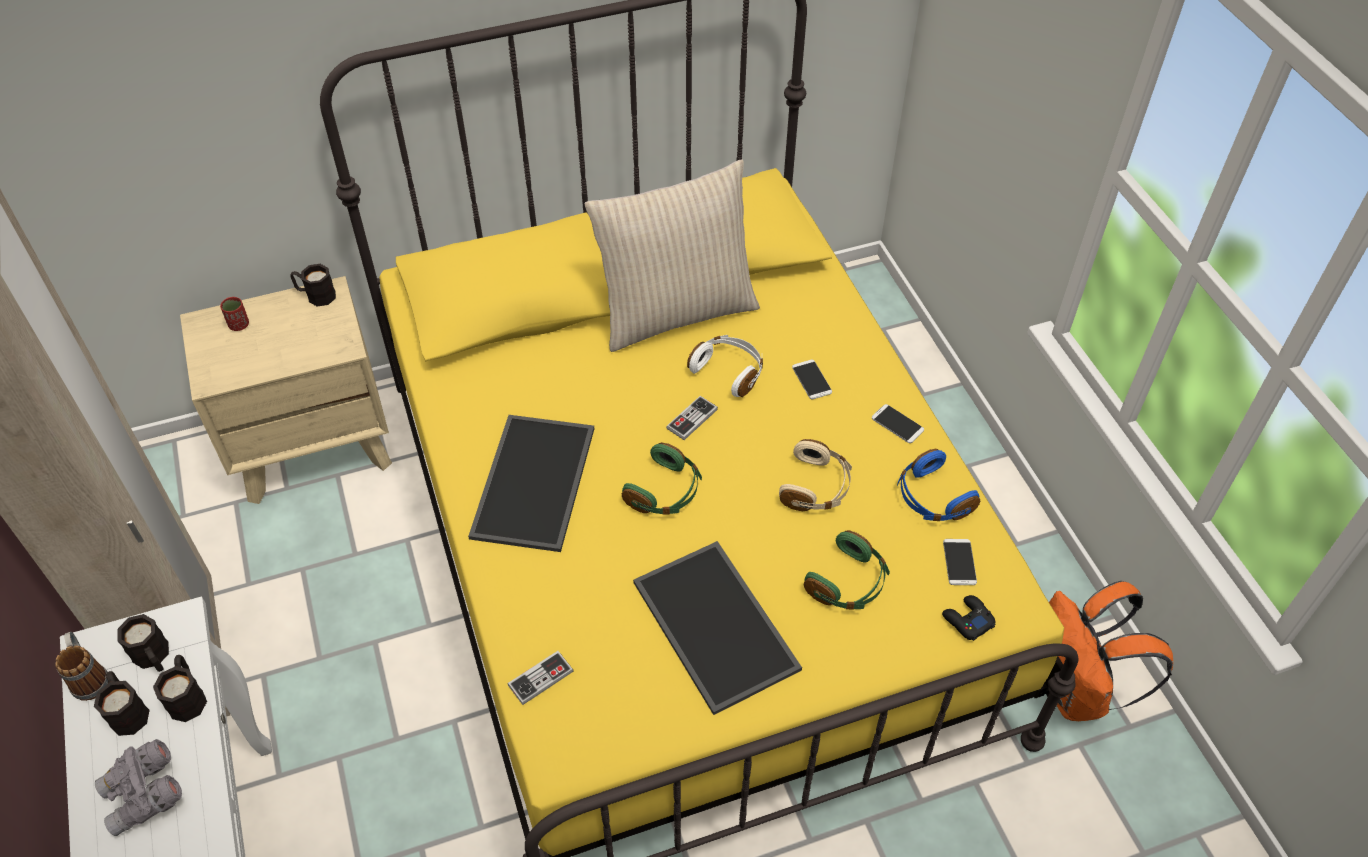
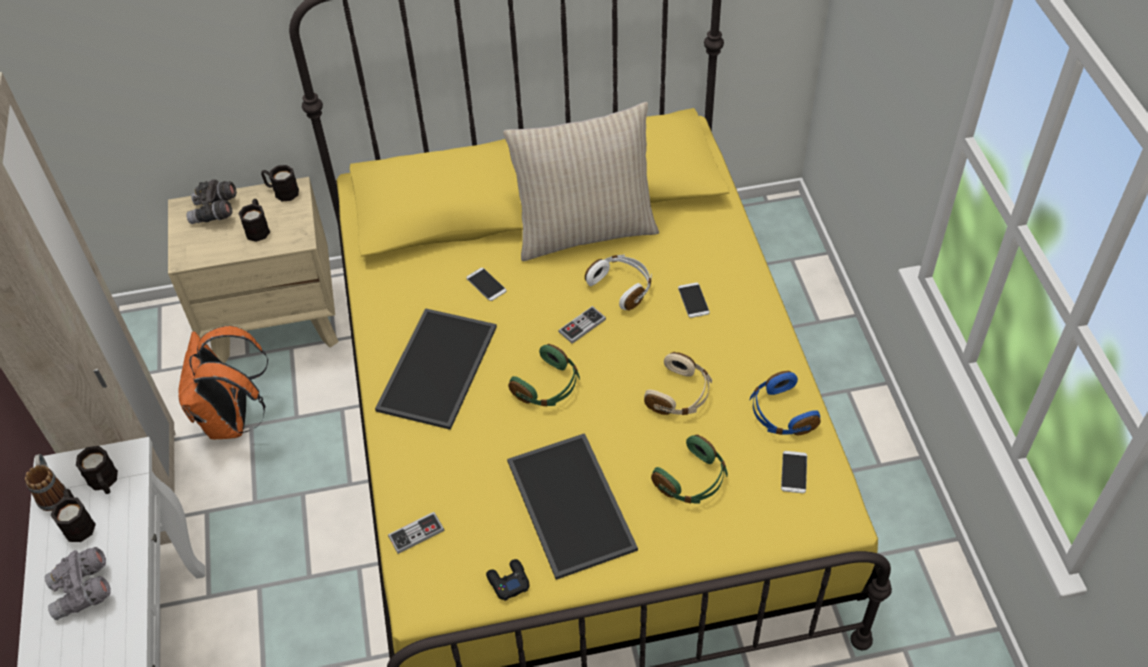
camera: 10 degrees right, 0 degrees up
black mug [153,655,207,722] -> black mug moved to [238,199,270,242]
red cup [220,297,249,331] -> grey binoculars [186,179,237,224]
phone [872,404,924,443] -> phone moved to [466,268,506,301]
black game controller [942,595,995,641] -> black game controller moved to [486,559,530,601]
orange backpack [1049,581,1173,721] -> orange backpack moved to [179,326,269,439]

